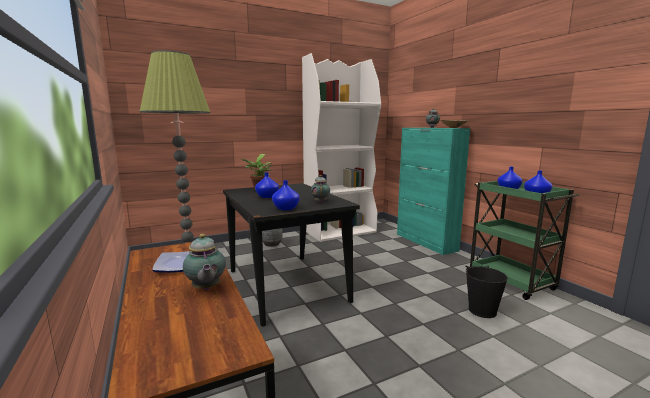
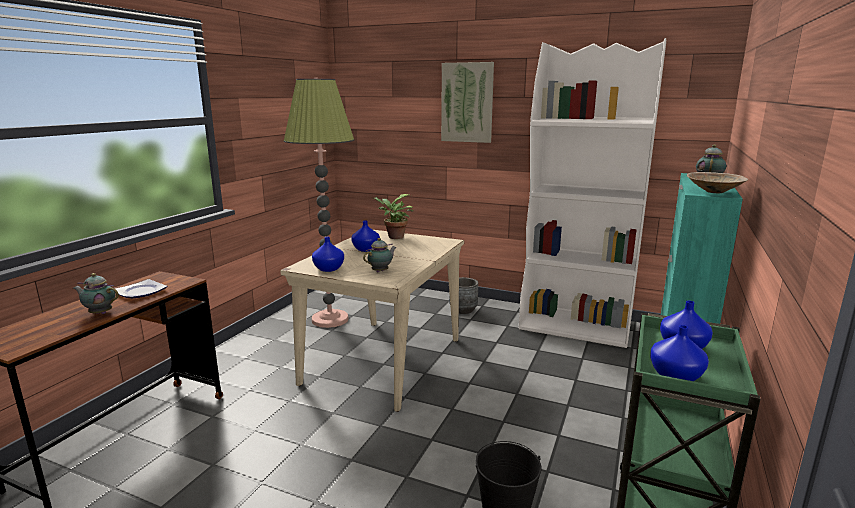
camera: 50 degrees right, 5 degrees up
teapot [183,234,226,290] -> teapot turned 75 degrees clockwise [73,273,119,314]
black dining table [223,183,360,327] -> beige dining table [280,230,464,412]
none -> picture [441,62,494,143]

